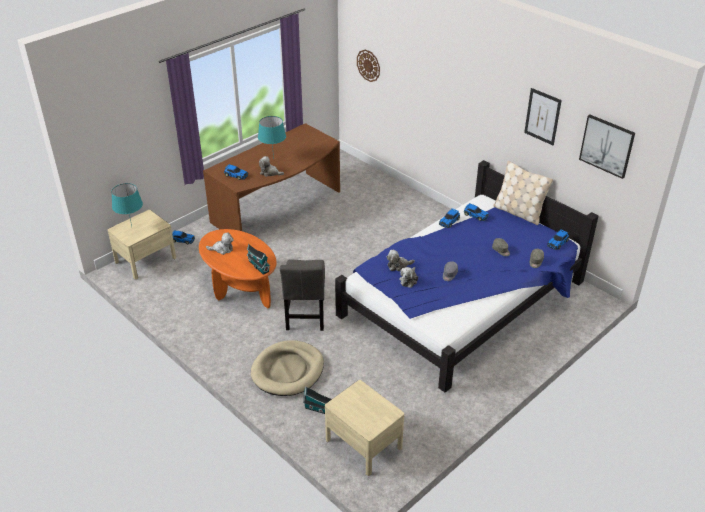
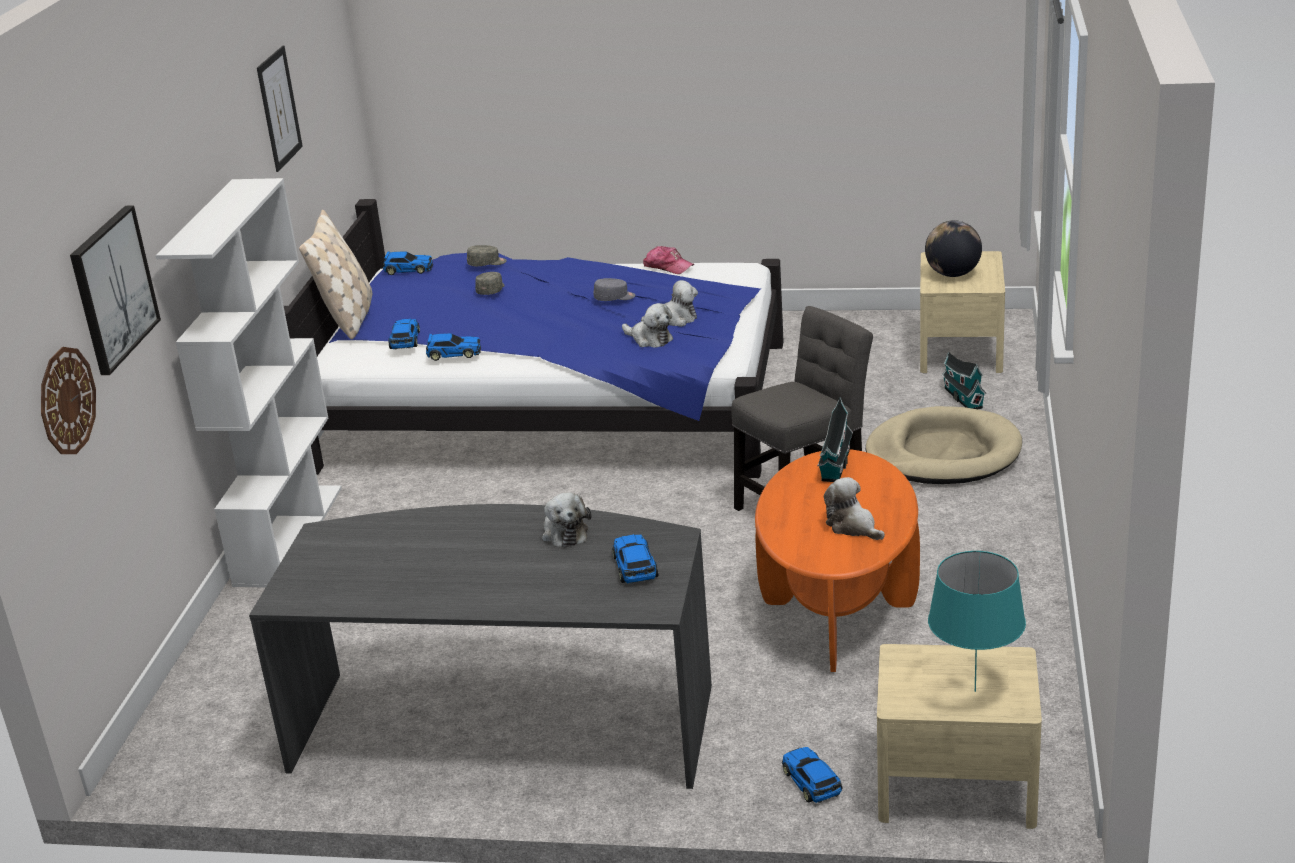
camera: 125 degrees left, 10 degrees down
brown desk [203,123,340,231] -> grey desk [249,504,712,789]
turquoise table lamp [258,116,286,159] -> none
picture [579,115,635,179] -> picture moved to [70,205,161,375]
none -> white bookcase [156,178,342,588]
none -> cap [643,246,694,274]
none -> globe [925,220,982,277]

